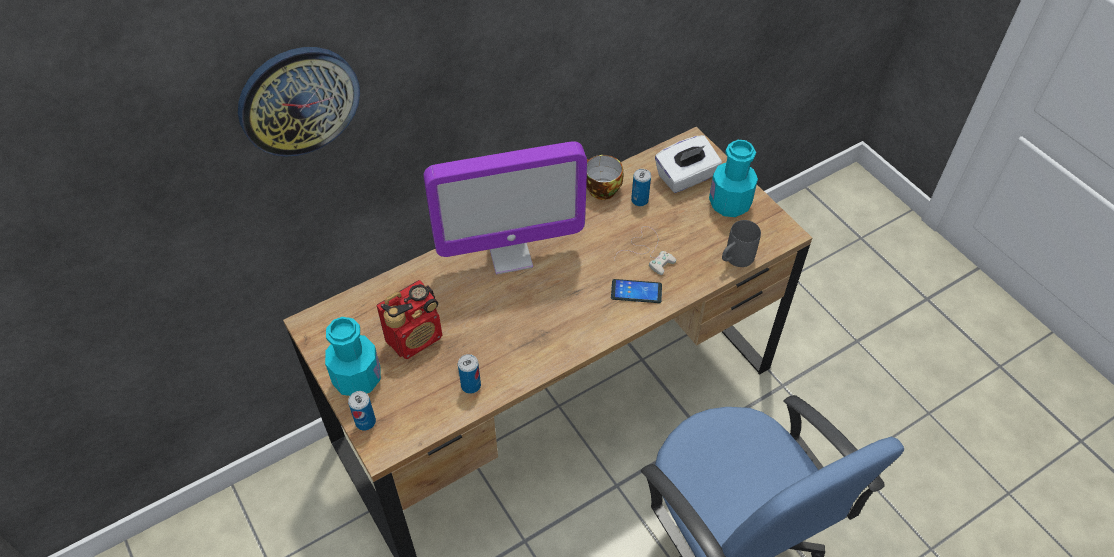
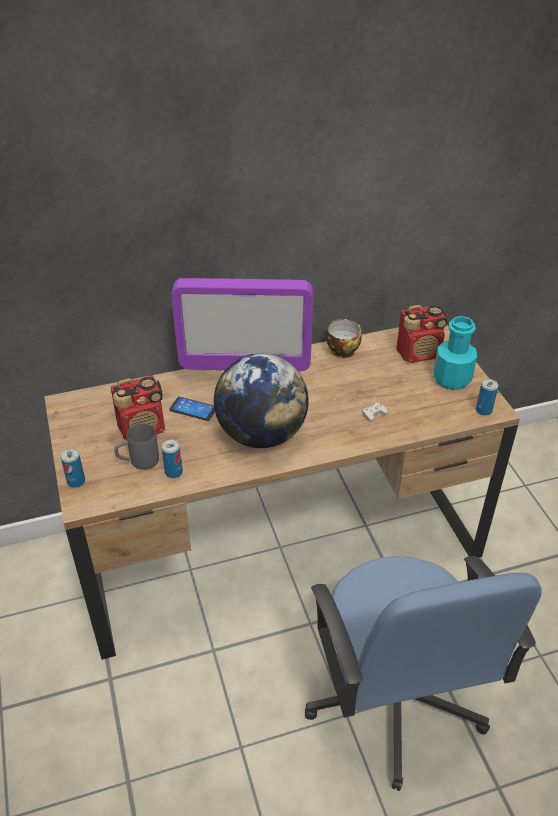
camera: 15 degrees right, 10 degrees down
wall clock [238,47,360,157] -> none
turquoise bottle [325,317,381,396] -> none
phone [611,279,662,303] -> phone moved to [169,397,215,421]
can [631,169,651,206] -> can moved to [476,379,498,416]
white tissue box [655,135,722,193] -> radio [396,305,447,363]
grey mug [722,220,761,267] -> grey mug moved to [114,423,159,470]
none -> globe [214,353,309,448]

